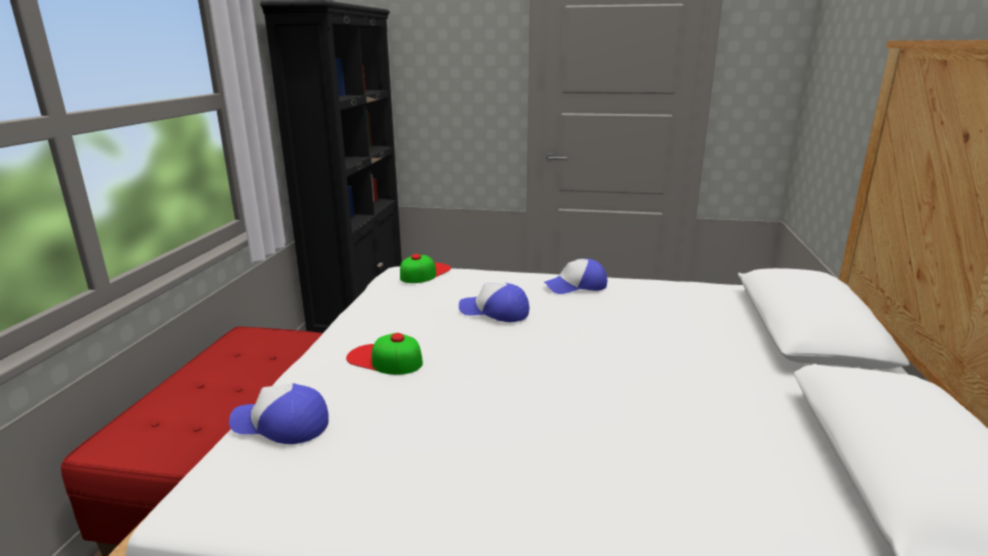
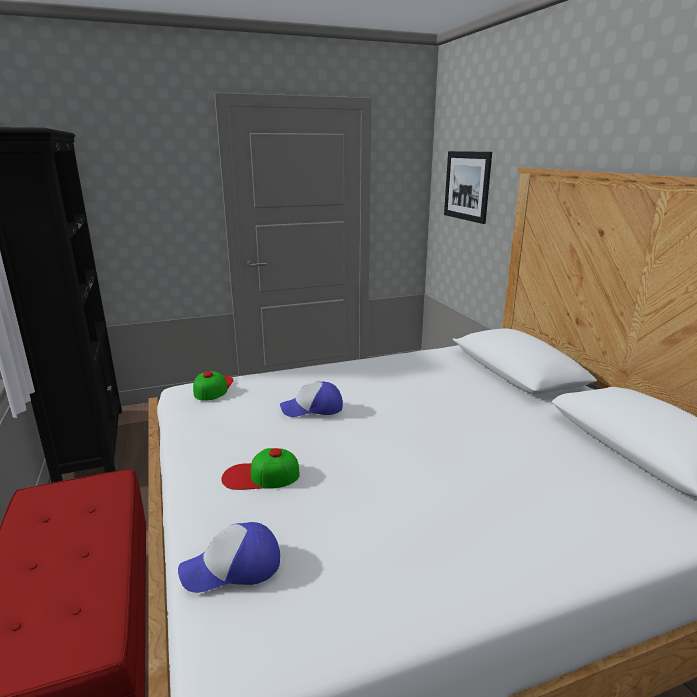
camera: 30 degrees left, 0 degrees up
cap [544,259,607,294] -> none
none -> picture [444,151,492,224]

